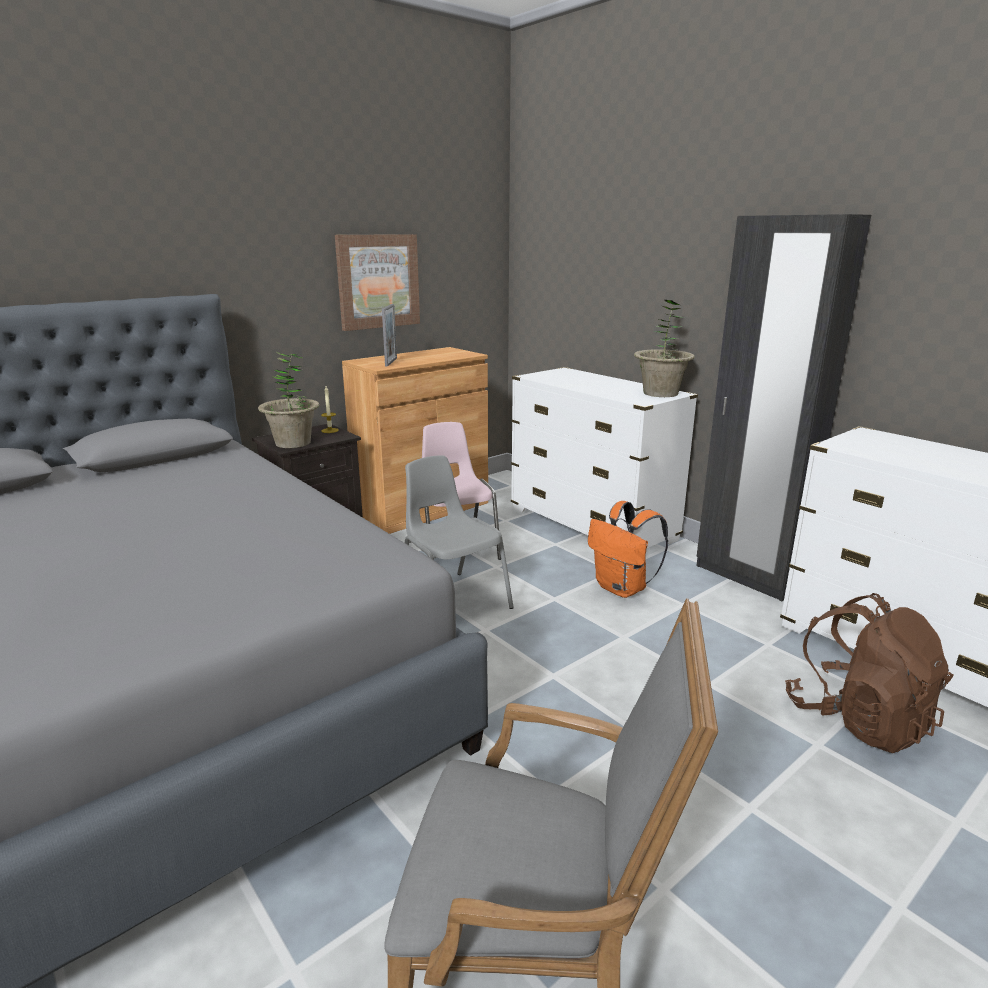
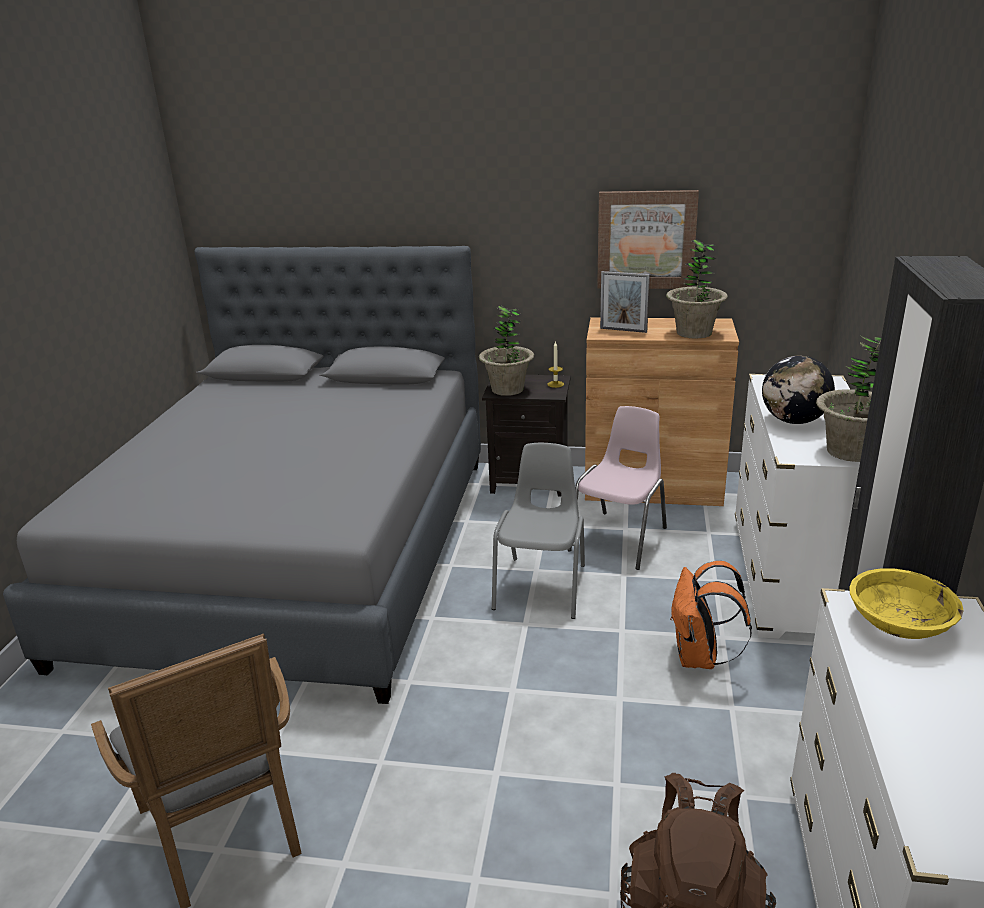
camera: 50 degrees right, 5 degrees up
picture frame [382,304,397,367] -> picture frame turned 60 degrees clockwise [600,271,650,333]
none -> potted plant [666,239,728,339]
none -> globe [762,356,835,424]
none -> yellow bowl [849,568,964,639]

